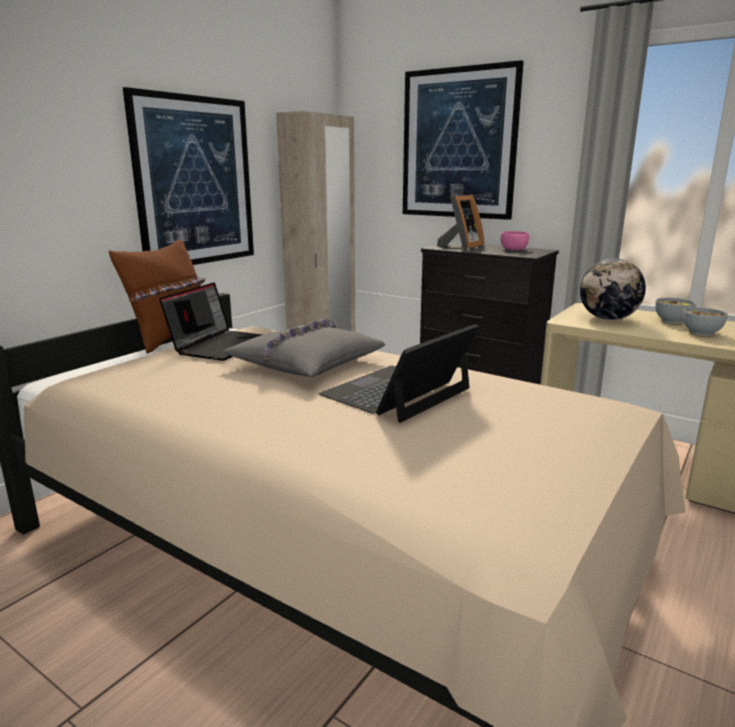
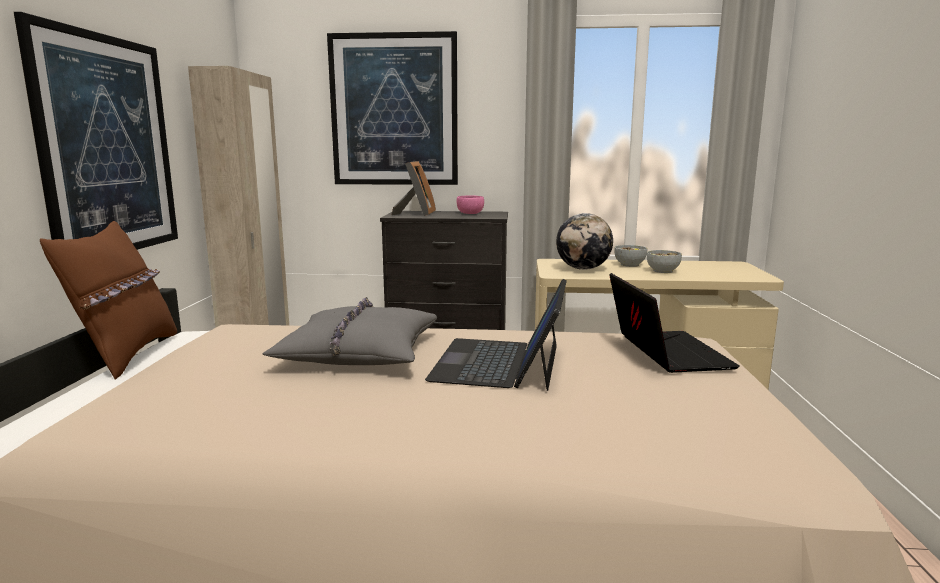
camera: 30 degrees left, 5 degrees down
laptop [159,282,263,361] -> laptop moved to [609,273,740,373]

